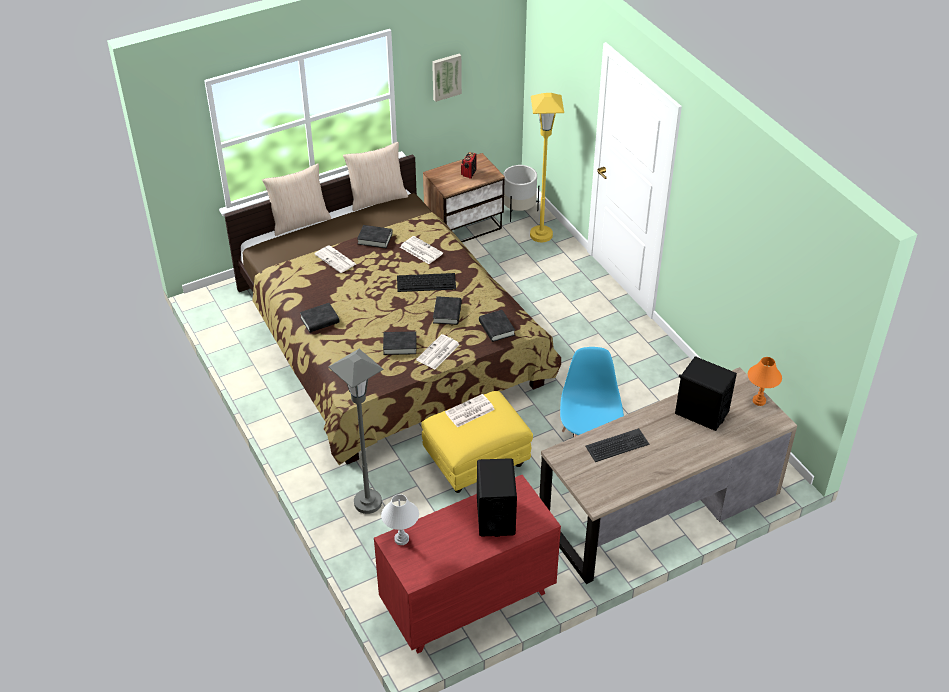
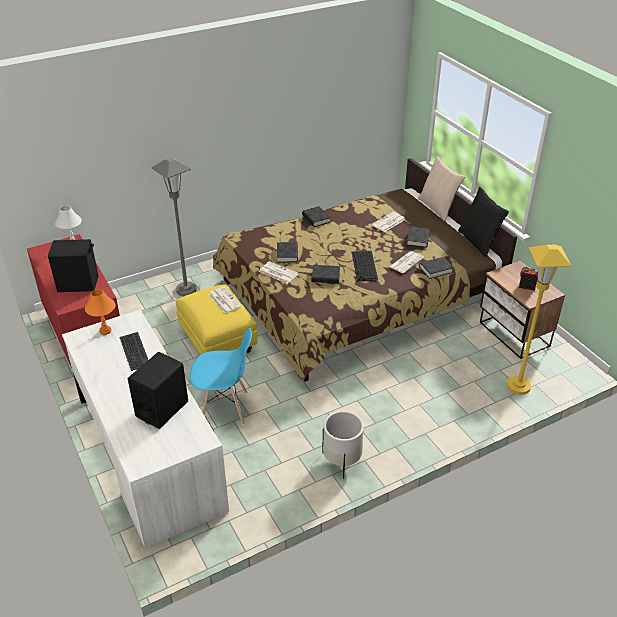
camera: 90 degrees right, 5 degrees down
beige pillow [343,142,408,211] -> black pillow [458,187,509,258]
picture [432,54,462,102] -> none
black book [479,310,515,342] -> black book moved to [419,257,454,279]
white planter [503,165,539,222] -> white planter moved to [322,411,364,479]
brown desk [539,367,797,584] -> white desk [62,310,229,548]
orange table lamp [748,357,782,406] -> orange table lamp moved to [85,289,116,335]

